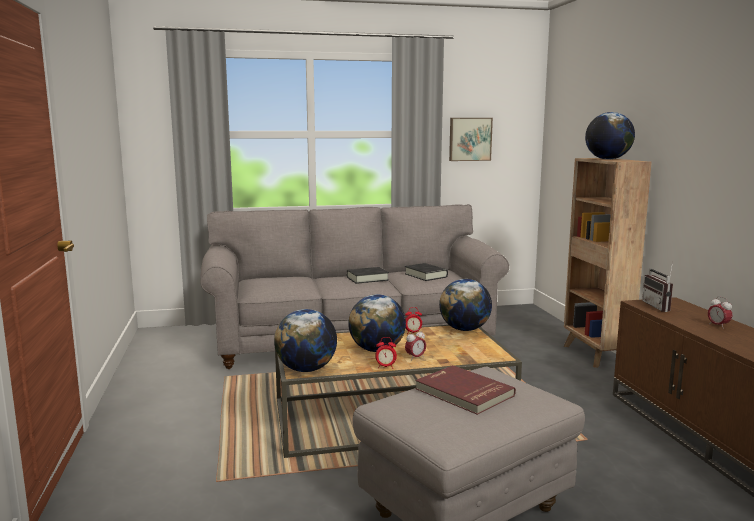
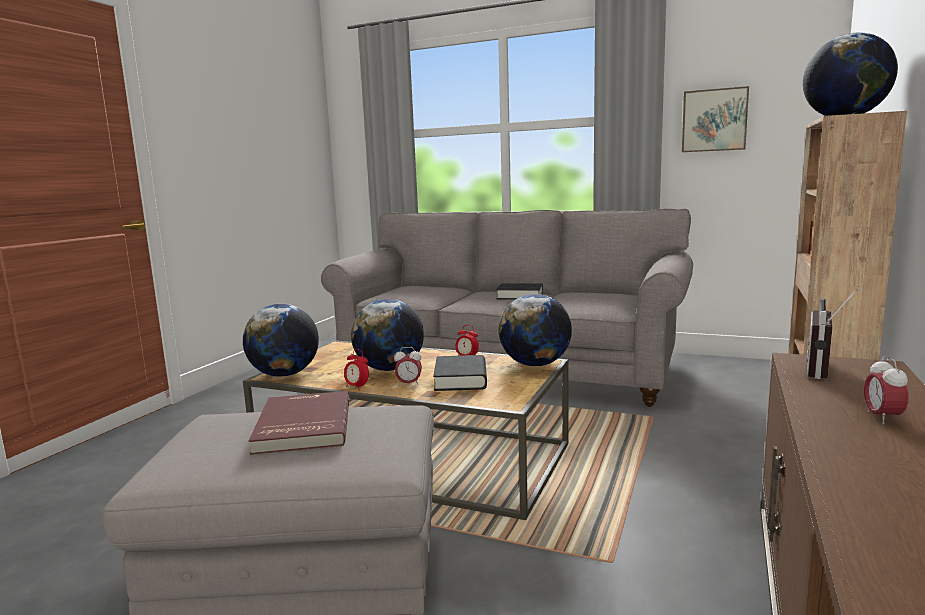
camera: 35 degrees right, 0 degrees up
black book [405,263,448,281] -> black book moved to [433,355,487,391]

